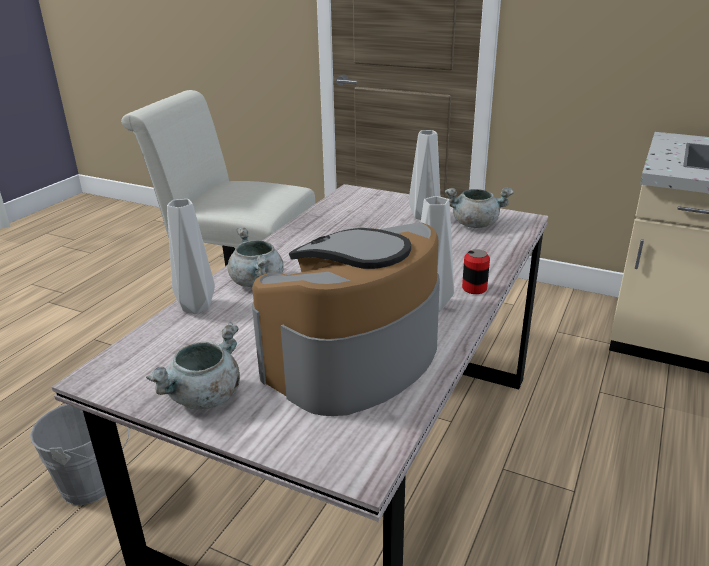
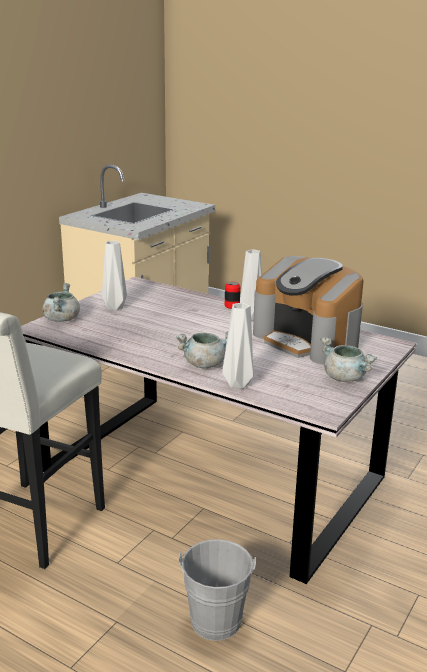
camera: 85 degrees left, 5 degrees down
grey cooking pot [445,188,514,228] -> grey cooking pot moved to [43,283,80,322]

